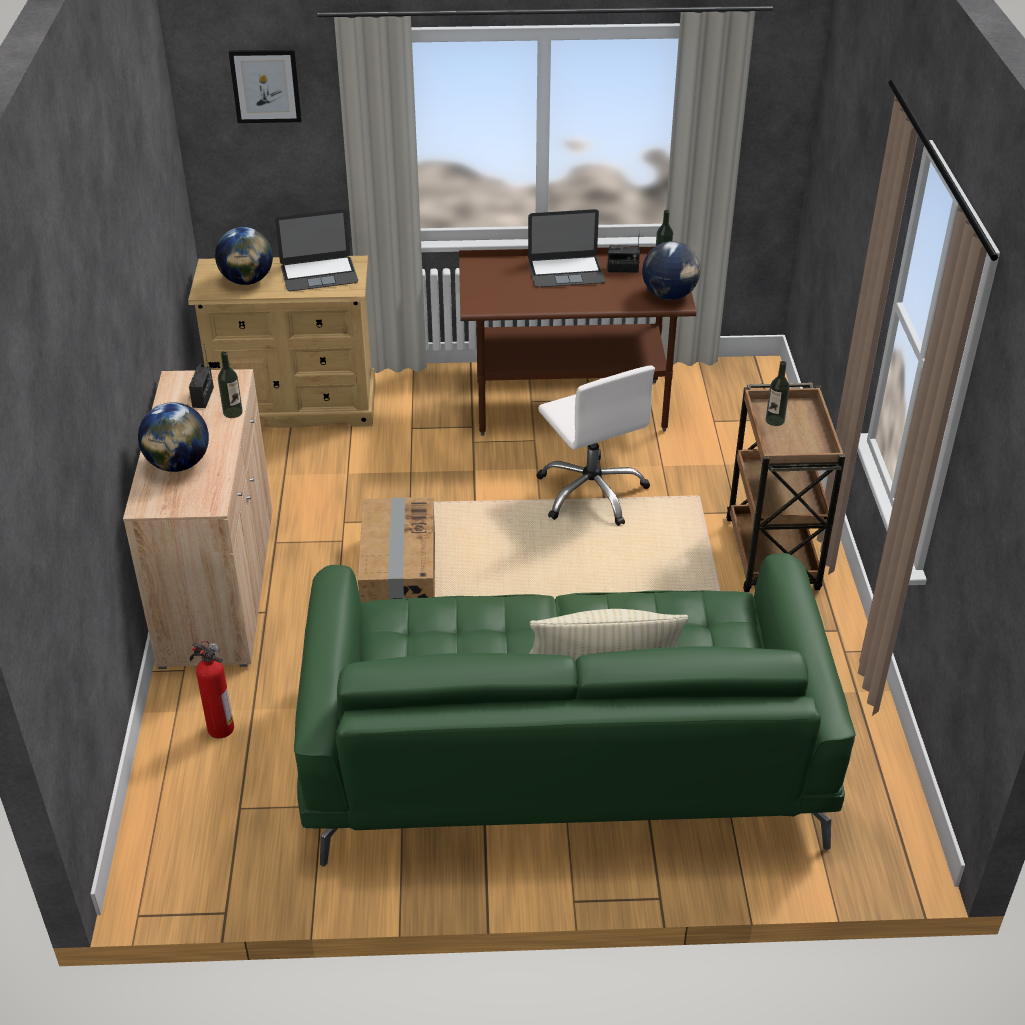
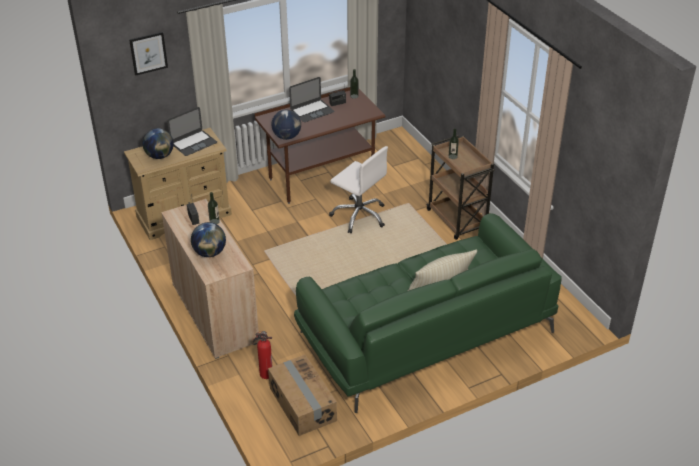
camera: 25 degrees left, 0 degrees up
cardboard box [358,497,435,602] -> cardboard box moved to [268,355,337,436]
globe [642,241,700,300] -> globe moved to [272,110,301,140]

